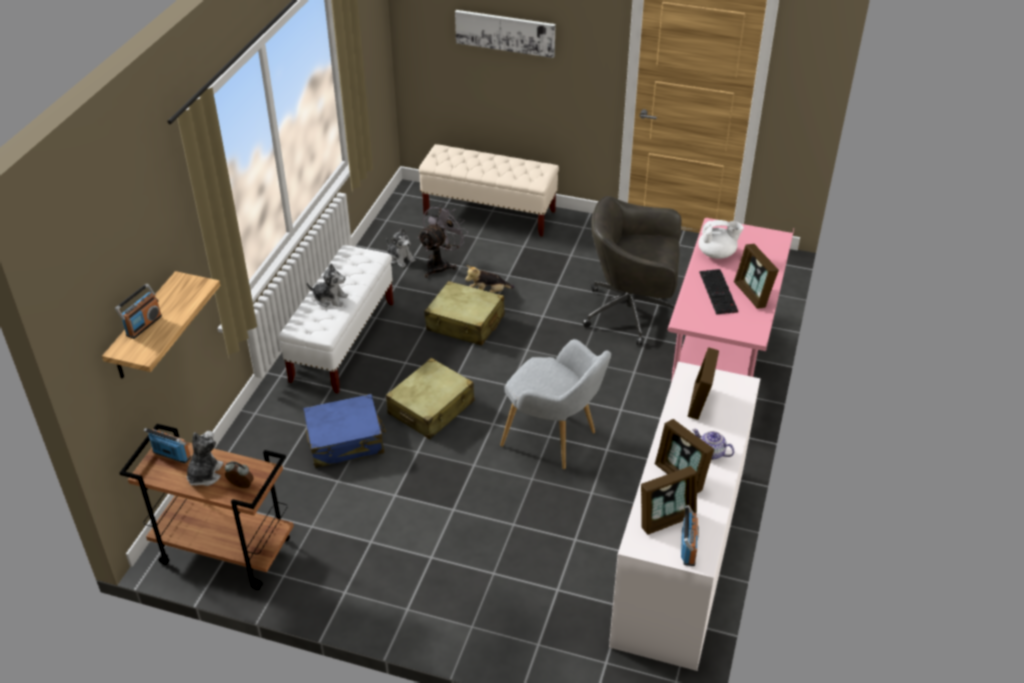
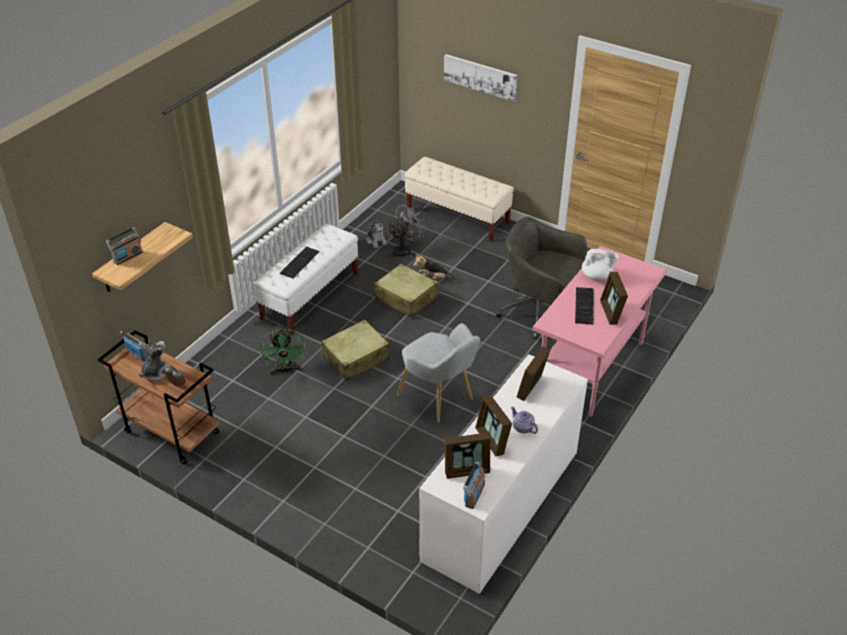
camera: 15 degrees right, 0 degrees up
blue suitcase [303,394,386,468] -> green fan [260,323,305,375]
plush toy [307,263,348,308] -> keyboard [280,246,319,278]

